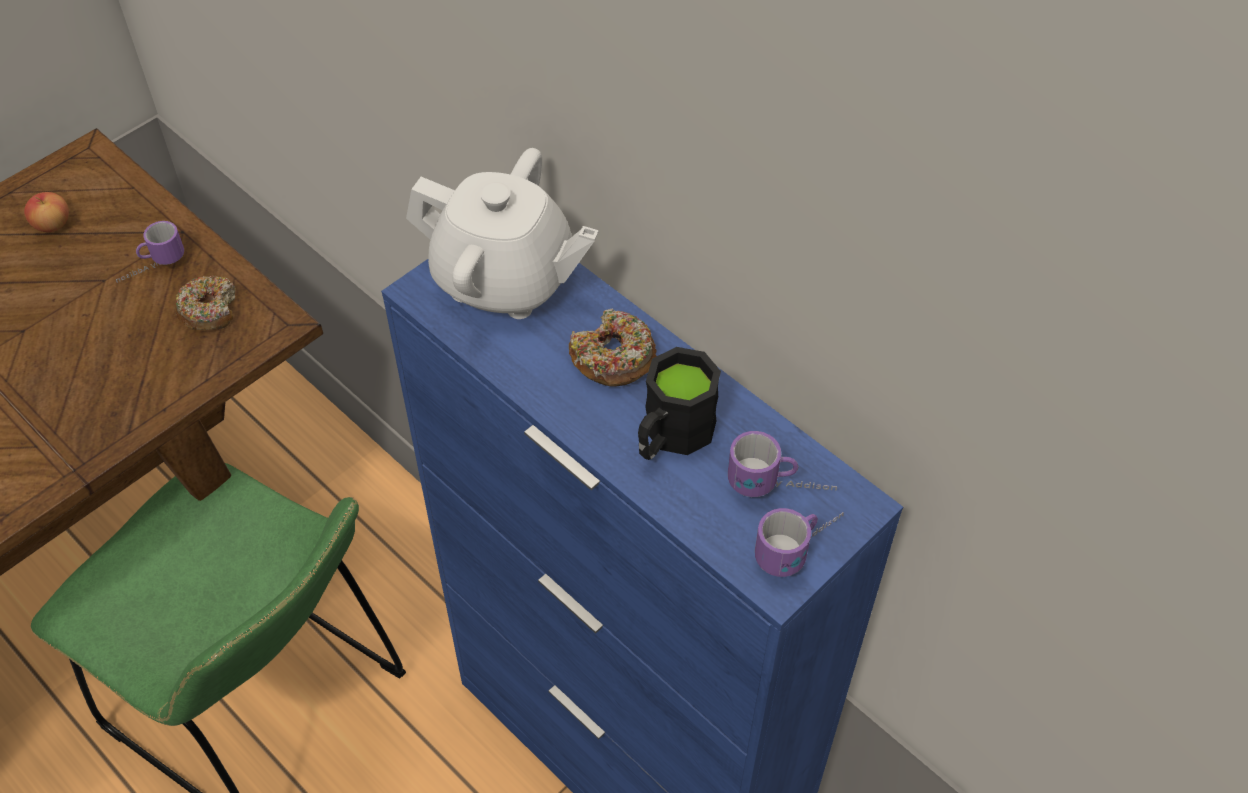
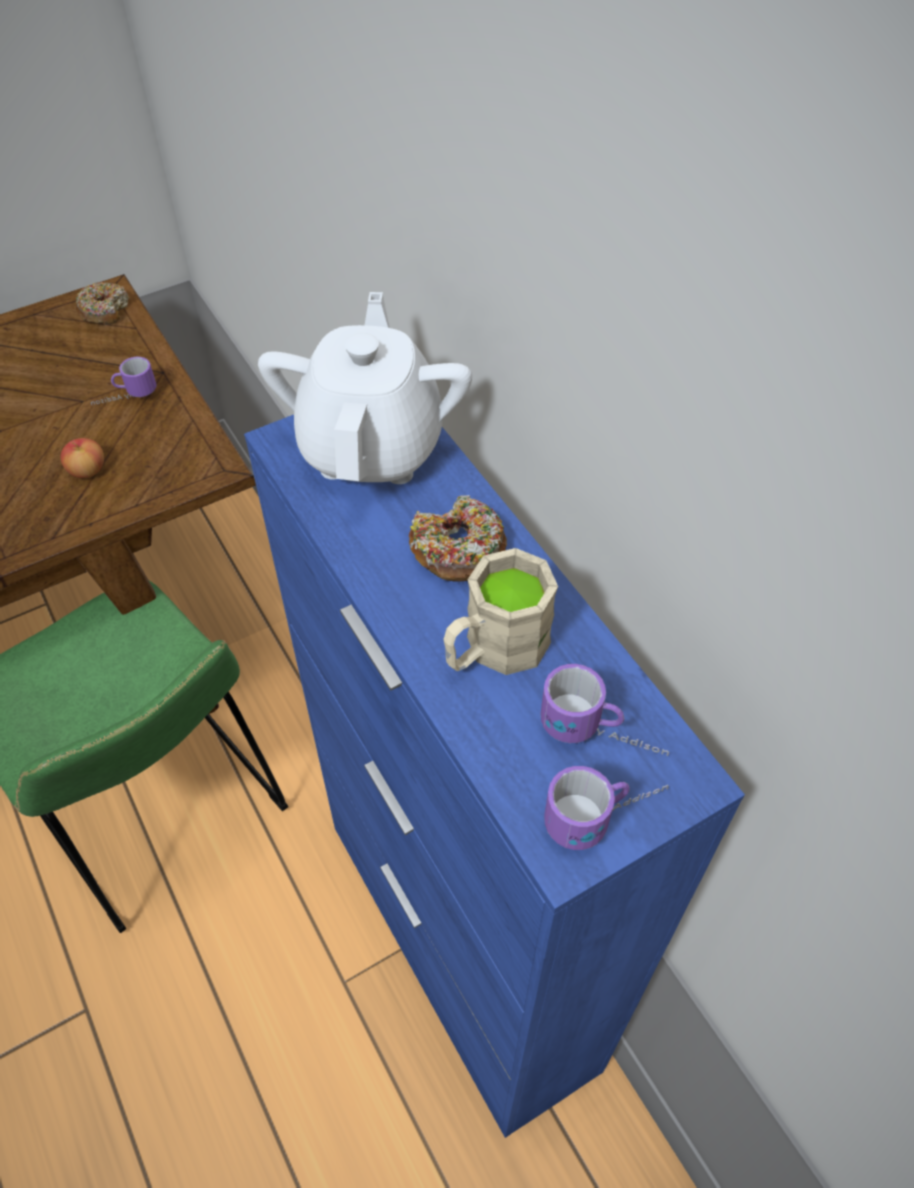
camera: 15 degrees right, 0 degrees up
apple [24,192,69,232] -> apple moved to [61,438,104,478]
donut [174,275,236,330] -> donut moved to [76,282,129,325]
white teapot [406,148,599,319] -> white teapot turned 120 degrees counterclockwise [258,292,472,484]
black mug [638,347,721,460] -> beige mug [443,548,558,675]

